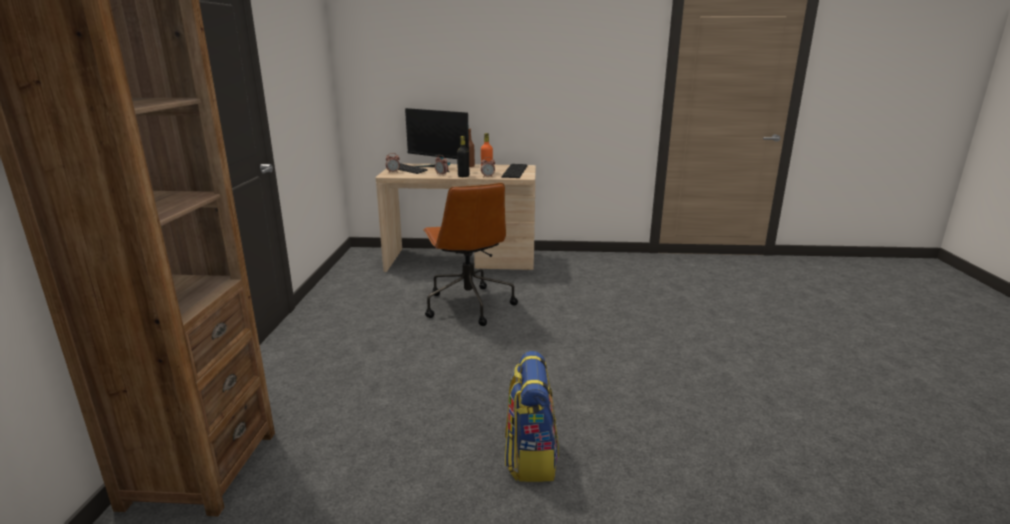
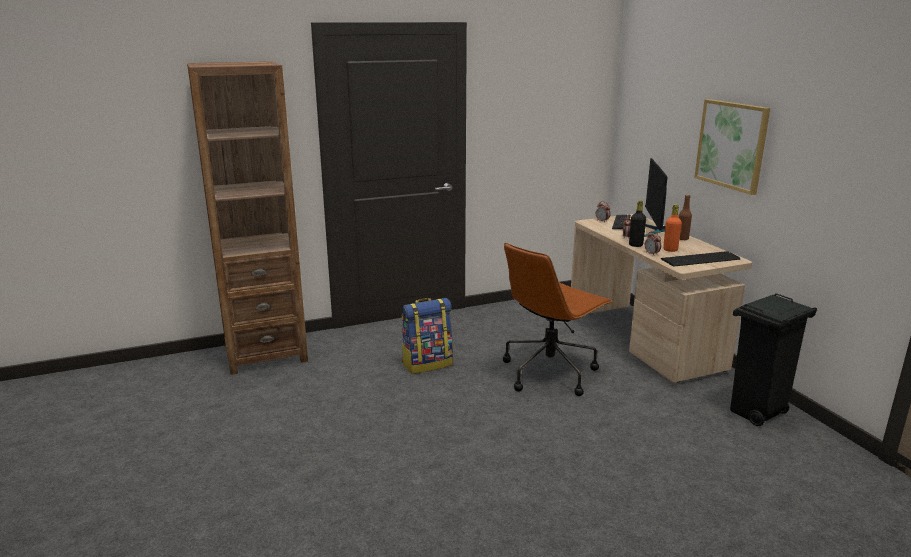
camera: 65 degrees right, 0 degrees up
backpack [505,351,559,482] -> backpack moved to [402,298,453,374]
none -> picture [694,99,770,195]
none -> black trash can [730,293,817,426]

